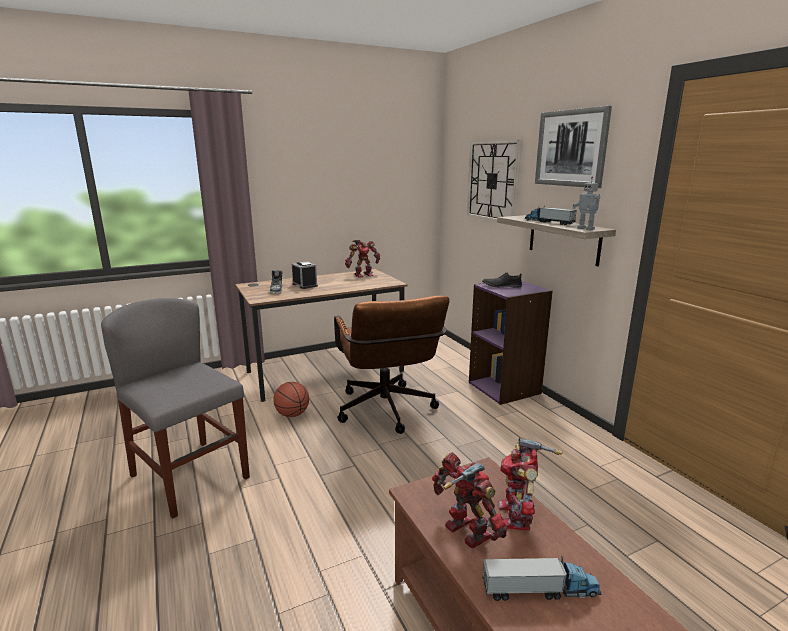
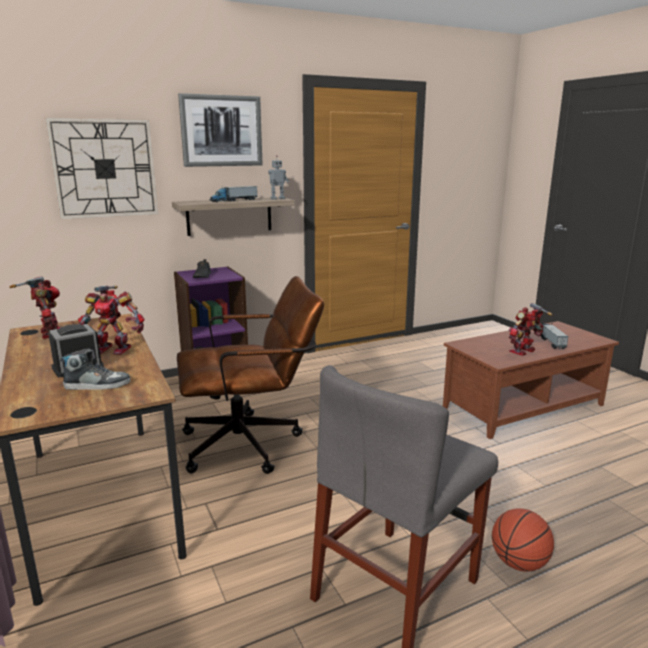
camera: 90 degrees left, 0 degrees up
basketball [273,382,309,417] -> basketball moved to [492,509,554,572]
toy robot [499,438,563,531] -> toy robot moved to [78,285,144,355]

